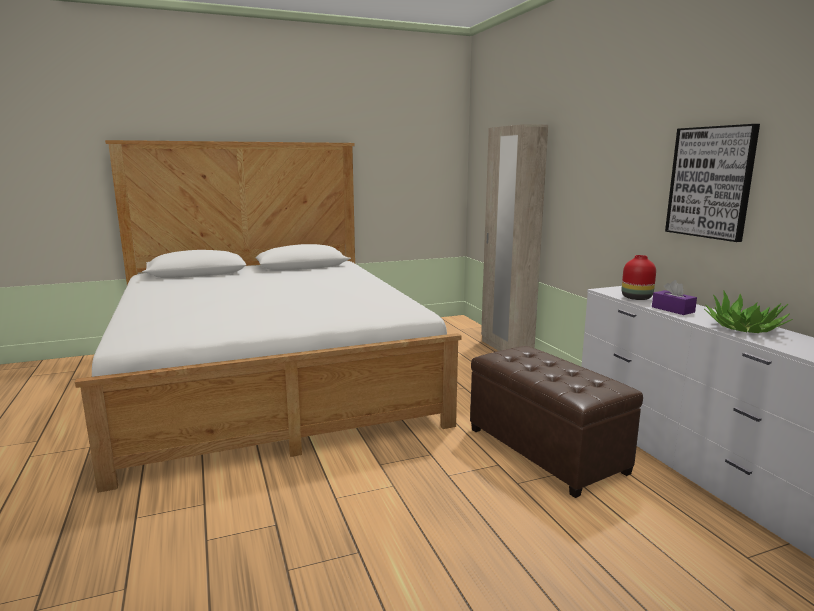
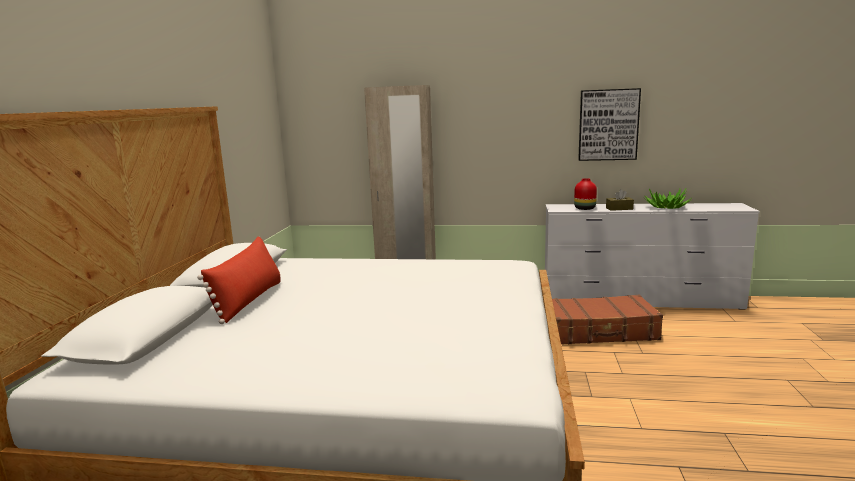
camera: 60 degrees left, 0 degrees up
brown ottoman [470,346,643,498] -> brown suitcase [552,295,663,344]
purple tissue box [652,280,697,315] -> brown tissue box [606,189,634,211]
none -> red pillow [197,236,281,324]

